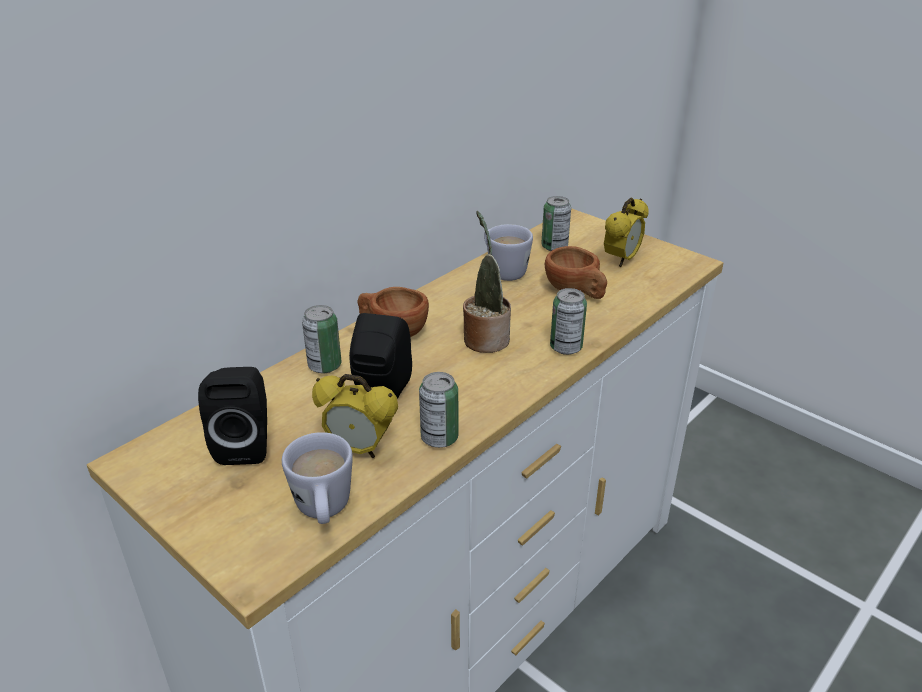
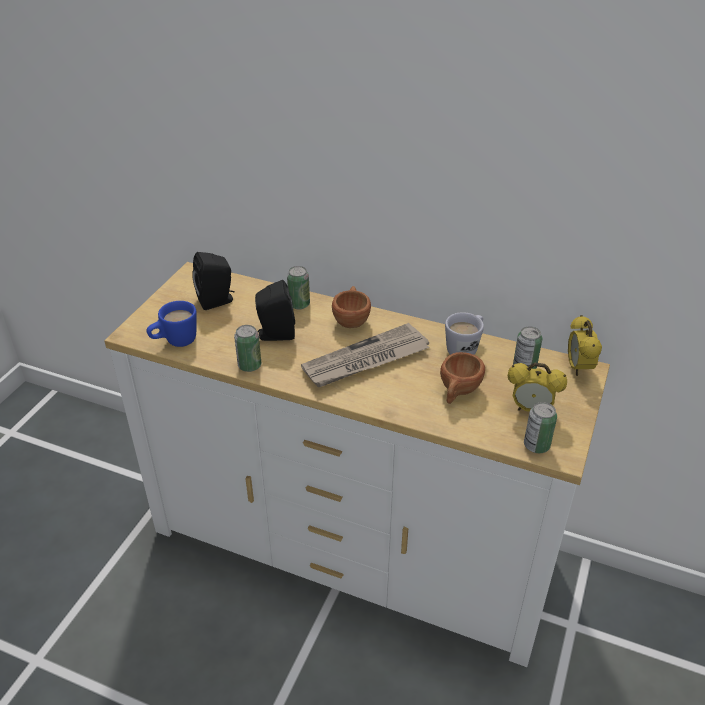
camera: 70 degrees right, 5 degrees up
white mug [282,432,353,524] -> blue mug [147,301,197,347]
alarm clock [312,374,398,458] -> alarm clock moved to [568,315,602,376]
potted plant [463,211,511,353] -> newspaper [301,323,430,387]
can [550,288,587,355] -> can moved to [524,402,557,453]

